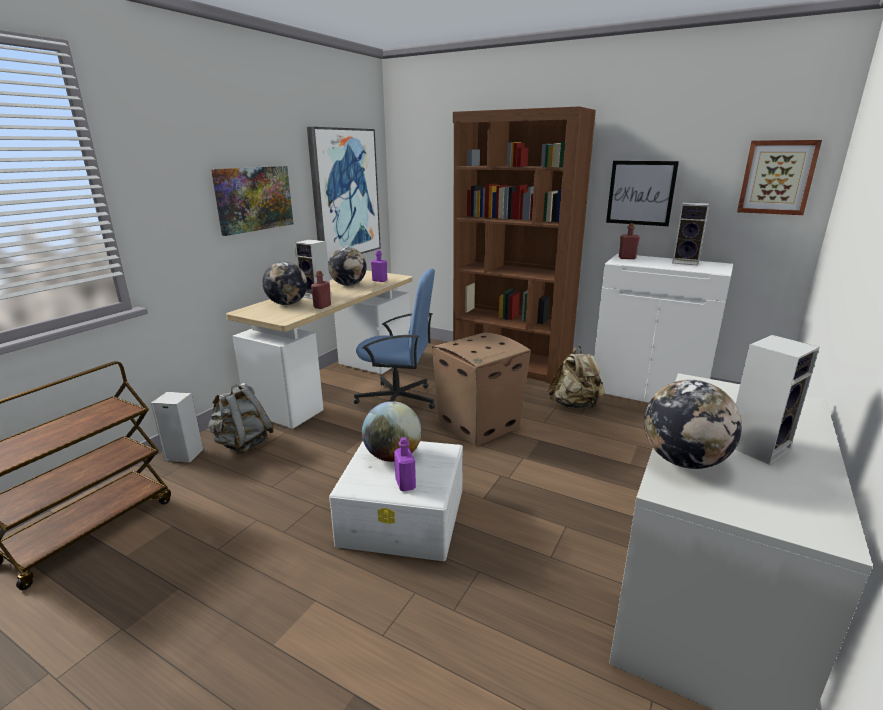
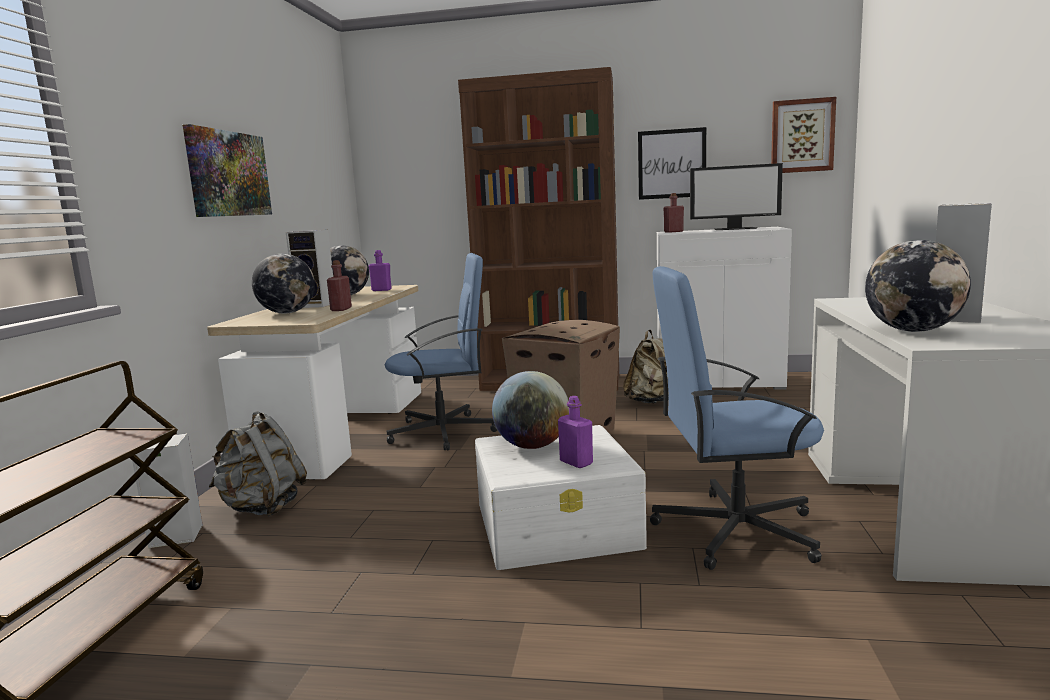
camera: 20 degrees left, 10 degrees down
picture [307,127,381,263] -> none
speaker [672,202,709,266] -> monitor [690,163,783,230]
none -> blue office chair [650,266,824,570]

